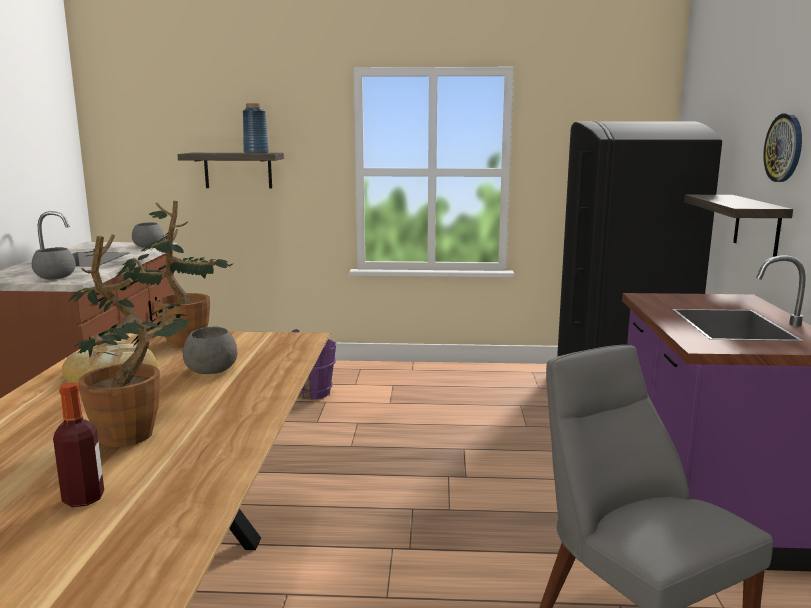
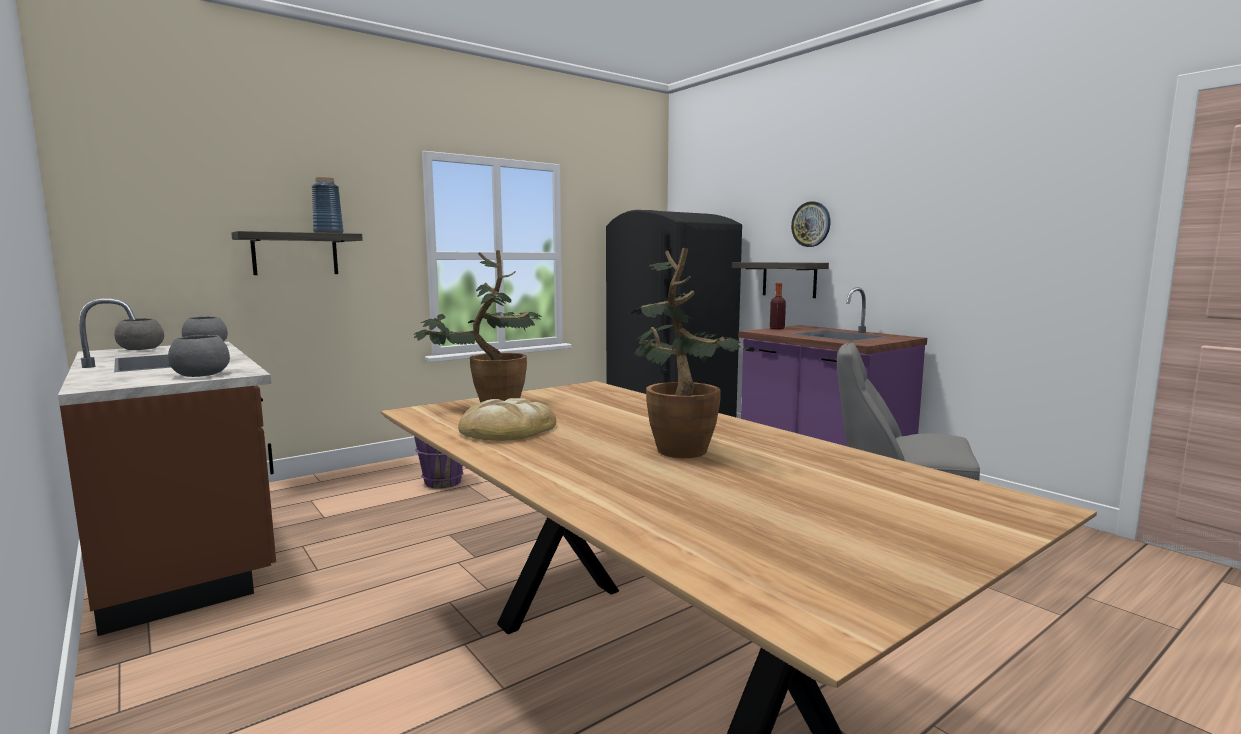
camera: 40 degrees left, 5 degrees down
bottle [53,382,104,507] -> bottle moved to [770,283,786,330]
grey bowl [183,326,237,374] -> grey bowl moved to [115,318,164,350]

